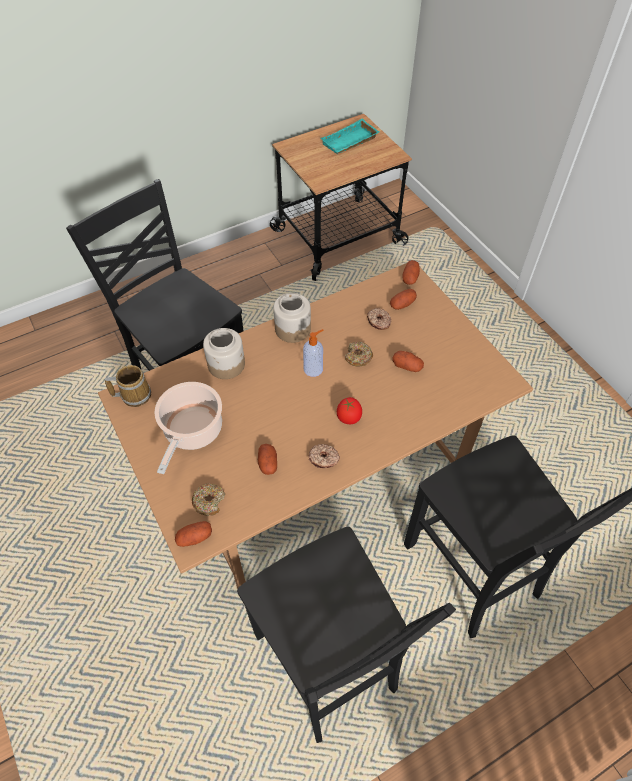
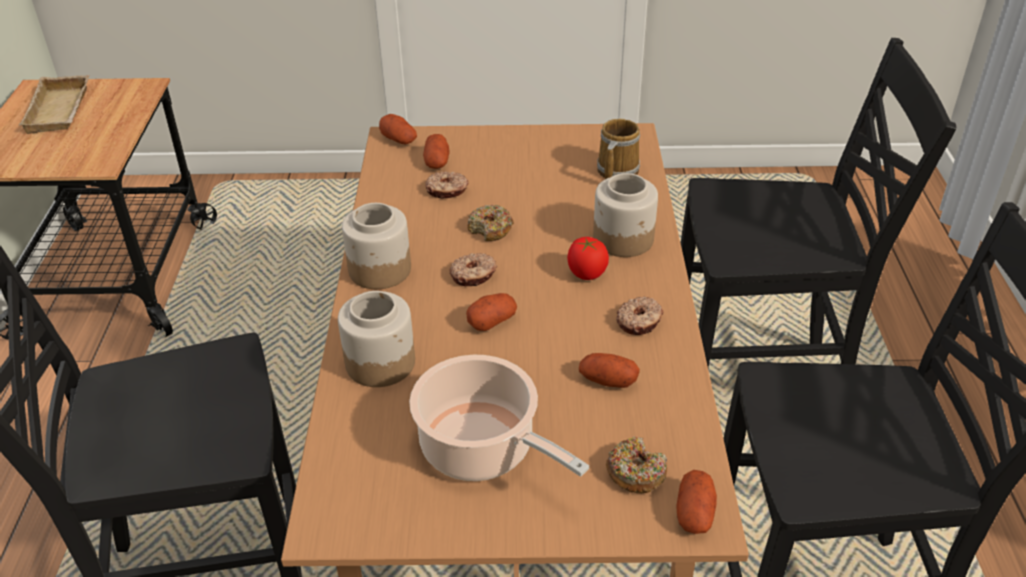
camera: 60 degrees left, 15 degrees down
mug [105,365,151,407] -> mug moved to [597,119,640,179]
soap dispenser [303,329,324,377] -> donut [450,253,497,286]
turquoise tray [321,118,379,154] -> beige tray [19,75,89,134]
potato [392,351,424,372] -> potato moved to [466,293,517,331]
none -> jar [593,173,658,257]

